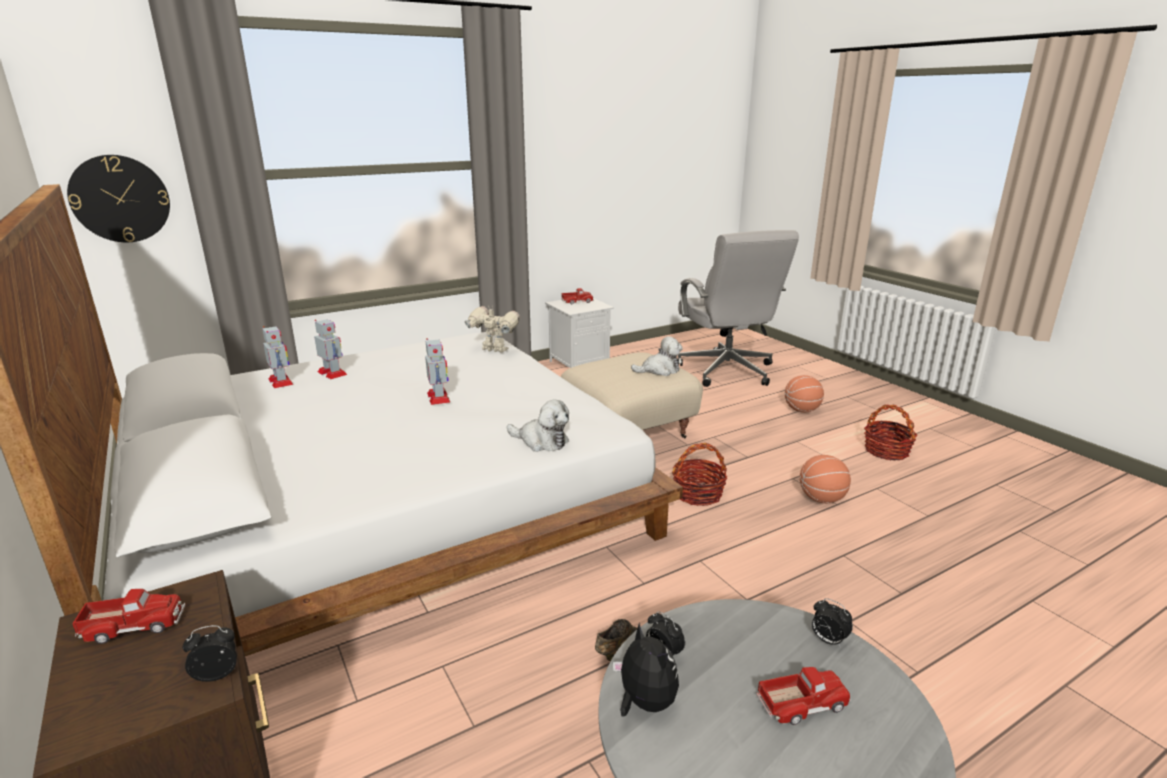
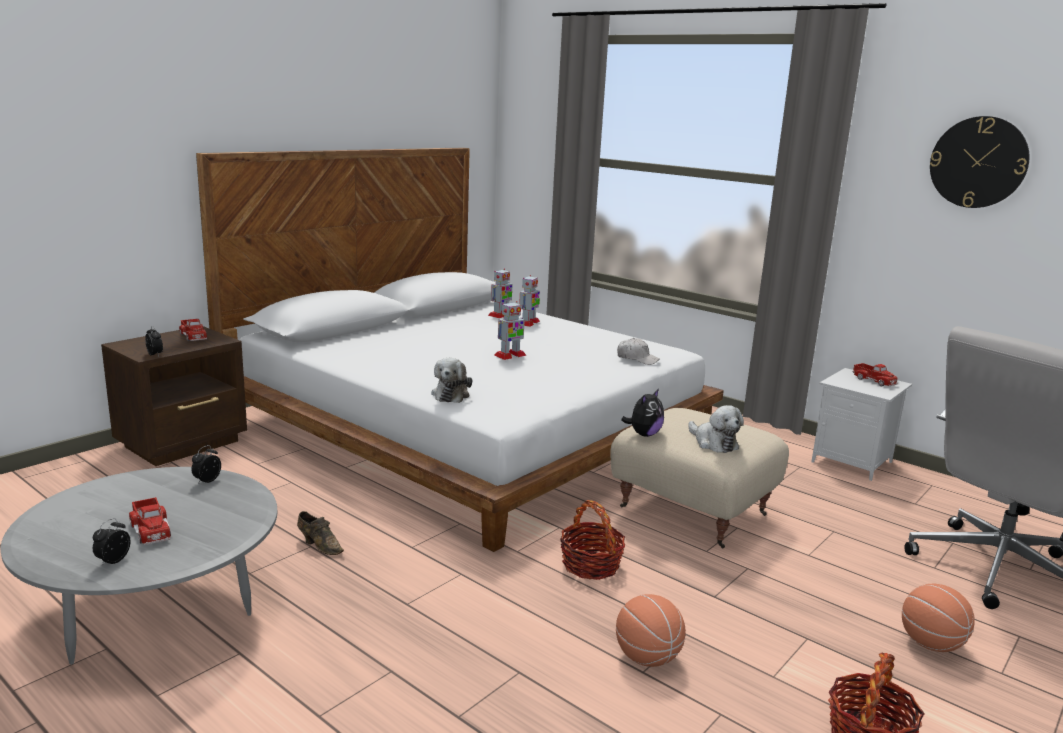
camera: 70 degrees right, 5 degrees down
wall clock [67,155,170,242] -> wall clock moved to [930,116,1029,208]
toy robot [465,305,520,353] -> white cap [617,338,660,365]
plush toy [613,623,679,717] -> plush toy moved to [621,389,664,437]
alarm clock [812,598,853,648] -> alarm clock moved to [93,518,131,566]

